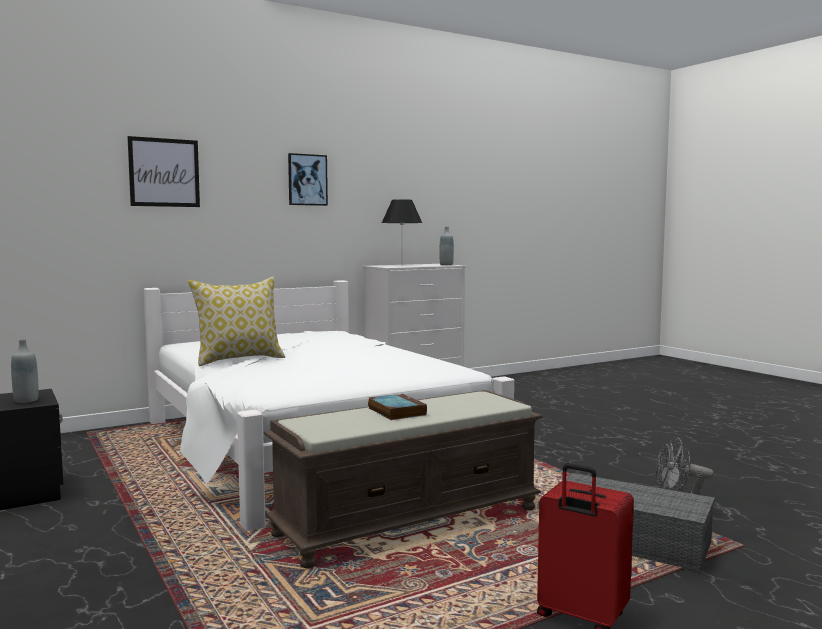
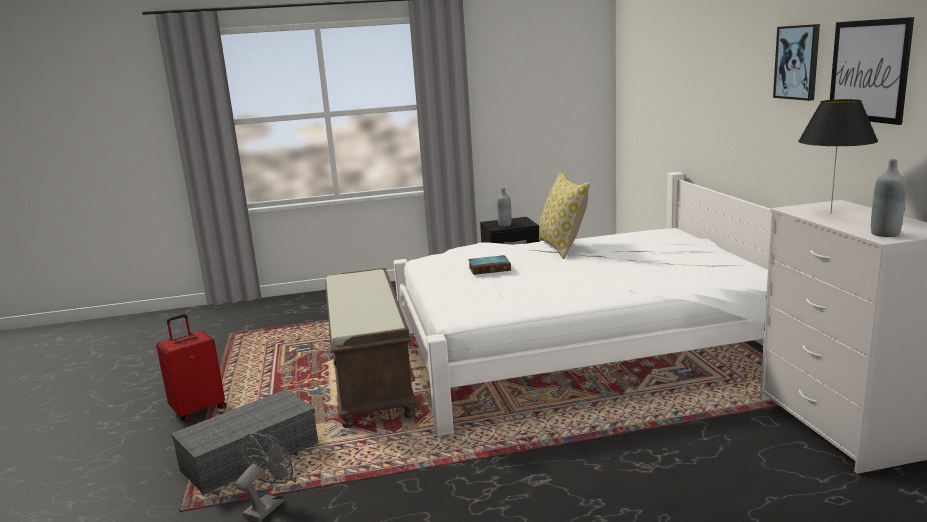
camera: 110 degrees right, 10 degrees up
picture [127,136,200,207] -> picture moved to [830,17,914,125]
book [368,394,427,420] -> book moved to [468,255,511,275]

